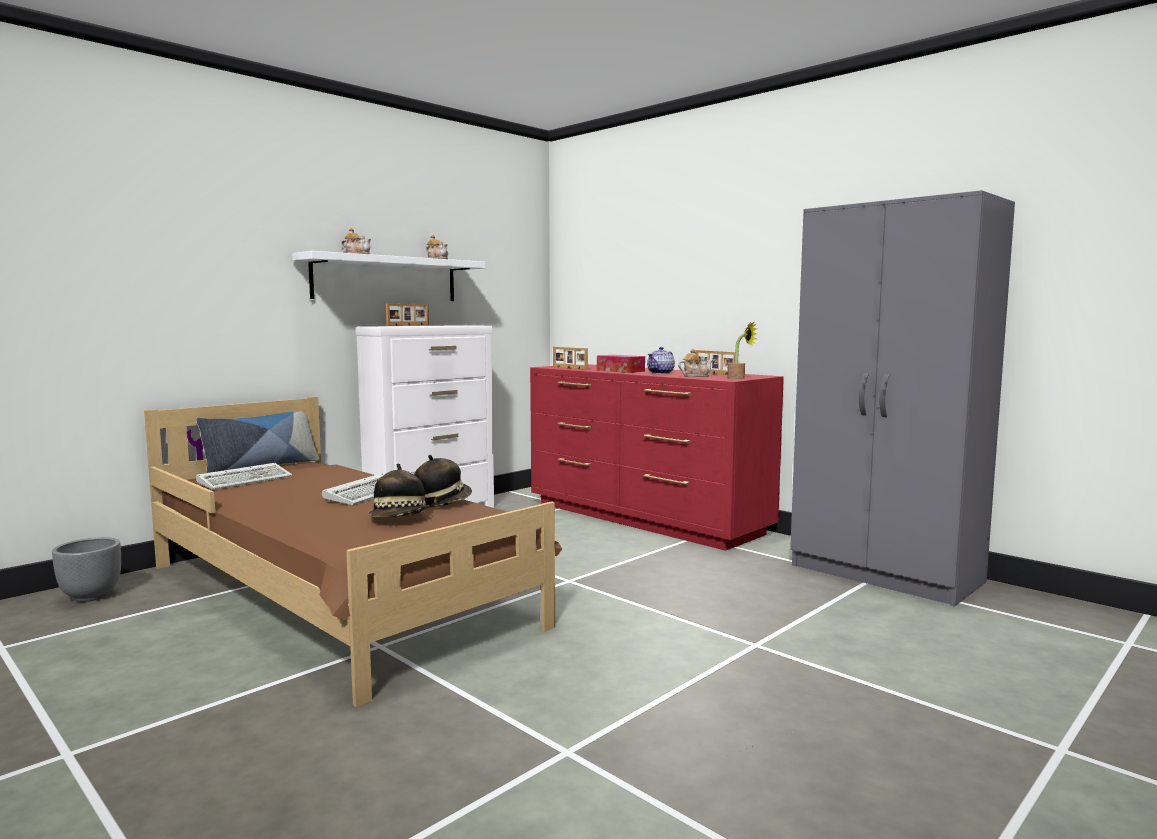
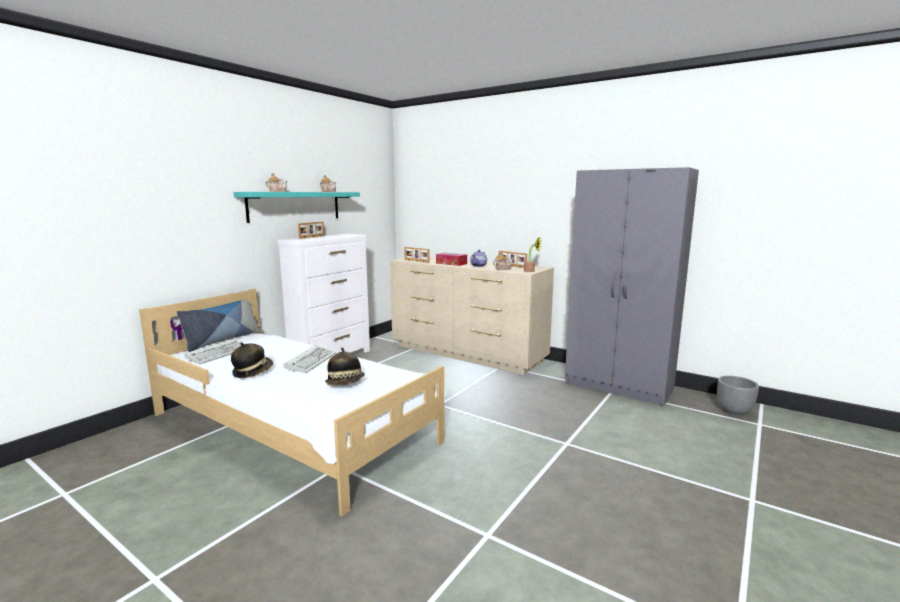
camera: 10 degrees left, 5 degrees up
grey planter [52,537,121,602] -> grey planter moved to [717,376,759,416]
brown bed [144,397,562,707] -> white bed [139,289,447,516]
white shelf [292,251,486,301] -> turquoise shelf [233,192,360,223]
hat [414,455,472,508] -> hat moved to [231,342,273,378]
red dresser [530,364,784,551] -> beige dresser [390,256,554,375]

